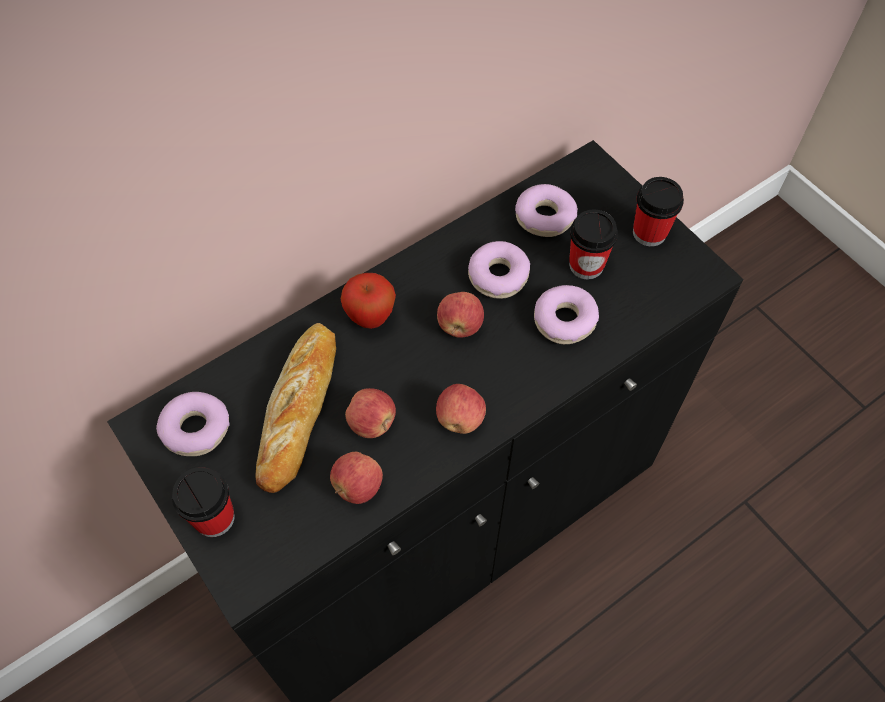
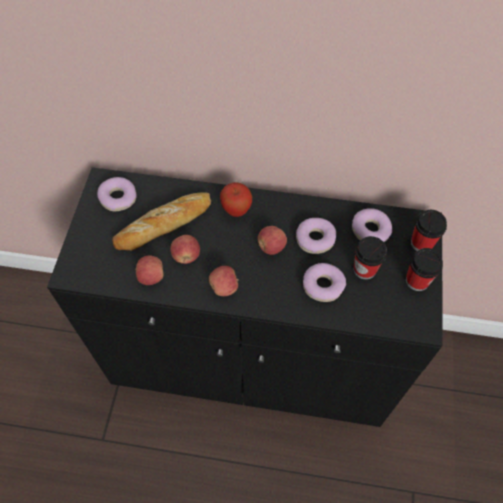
camera: 45 degrees right, 0 degrees up
cup [172,467,235,537] -> cup moved to [411,210,447,251]

